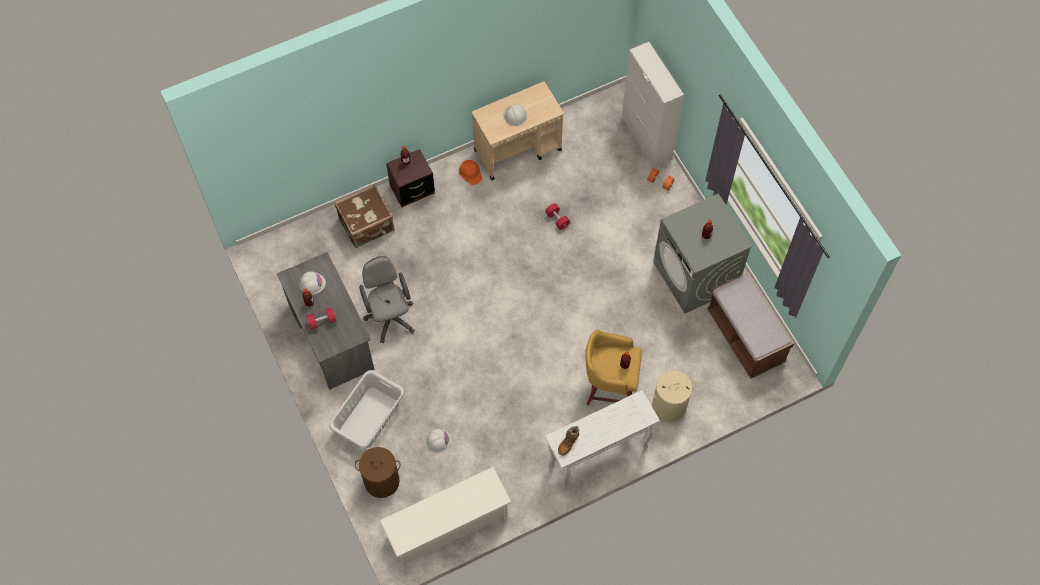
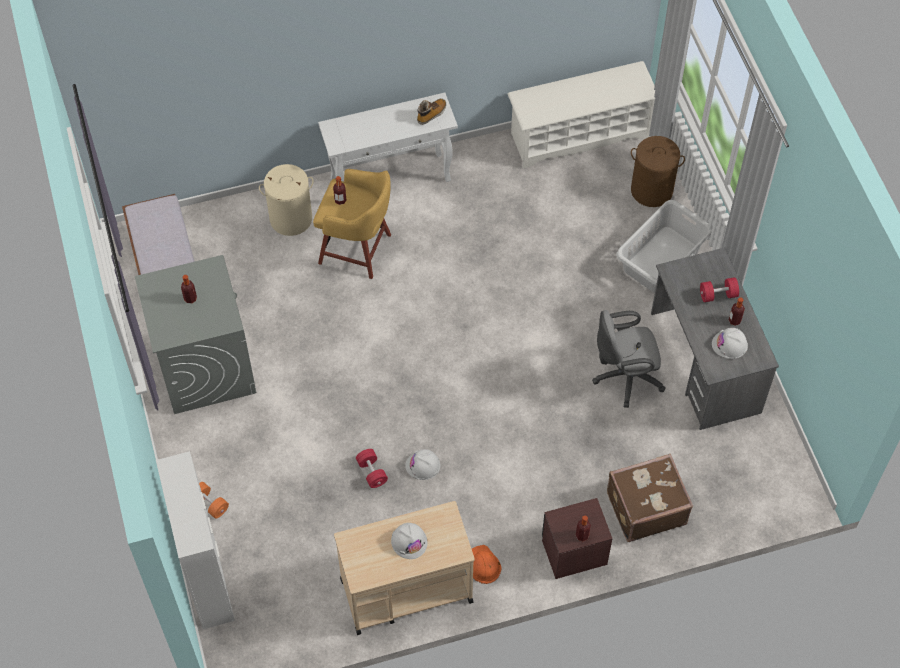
camera: 170 degrees left, 5 degrees down
grey office chair [359,256,415,343] -> grey office chair turned 90 degrees clockwise [592,310,666,408]
white hard hat [426,429,452,452] -> white hard hat moved to [405,449,440,480]

